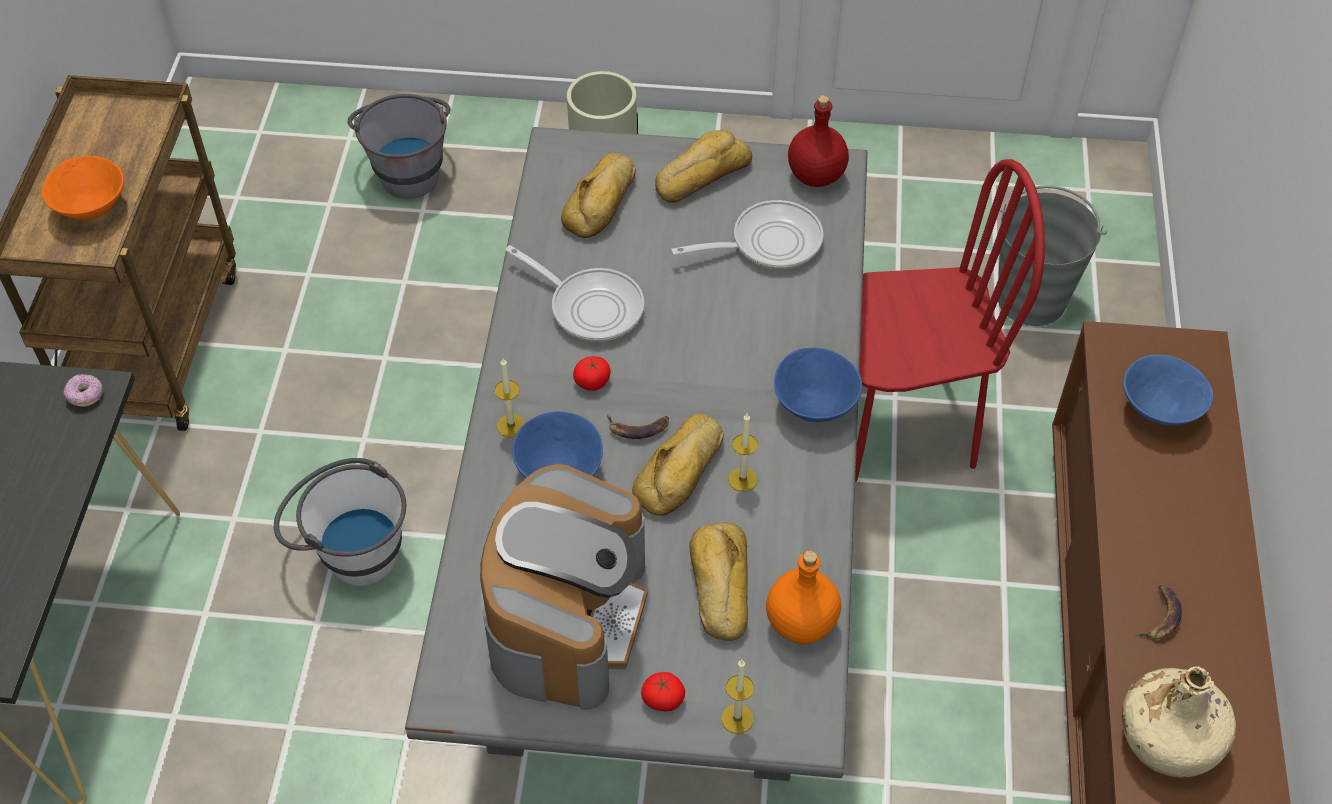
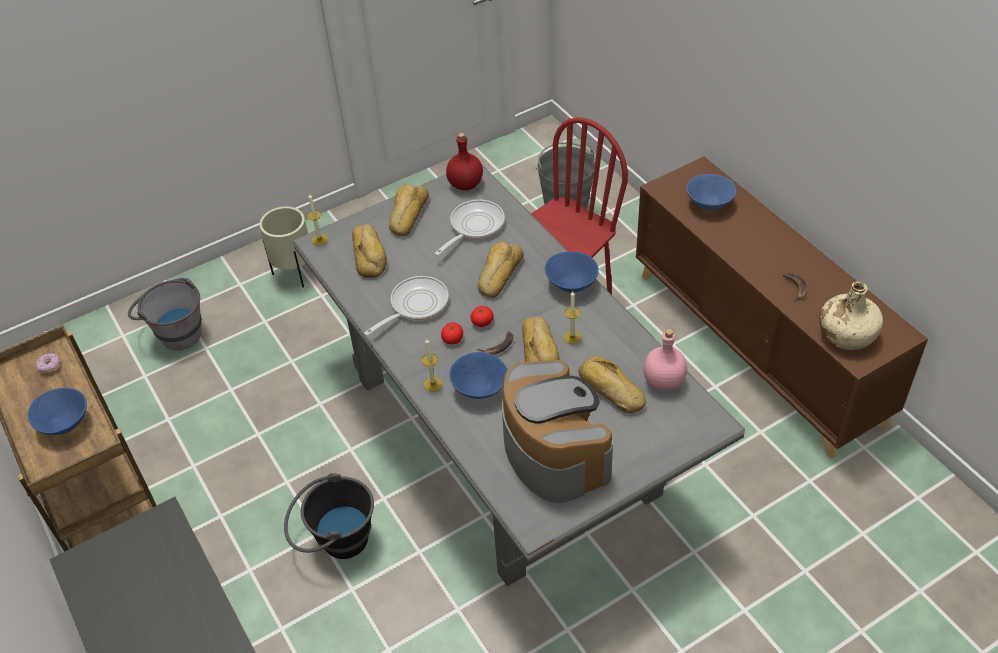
camera: 35 degrees left, 5 degrees down
orange bowl [42,156,124,220] -> blue bowl [28,388,87,435]
donut [63,374,103,407] -> donut moved to [36,353,61,373]
white bucket [274,458,406,586] -> black bucket [284,473,374,559]
frying pan [505,245,644,342] -> frying pan turned 45 degrees counterclockwise [364,276,449,336]
tomato [641,672,685,711] -> tomato moved to [471,306,494,327]
candle [721,660,754,734] -> candle moved to [307,194,328,245]
orange bottle [766,550,841,644] -> pink bottle [643,328,687,391]
none -> bread [477,241,524,298]

